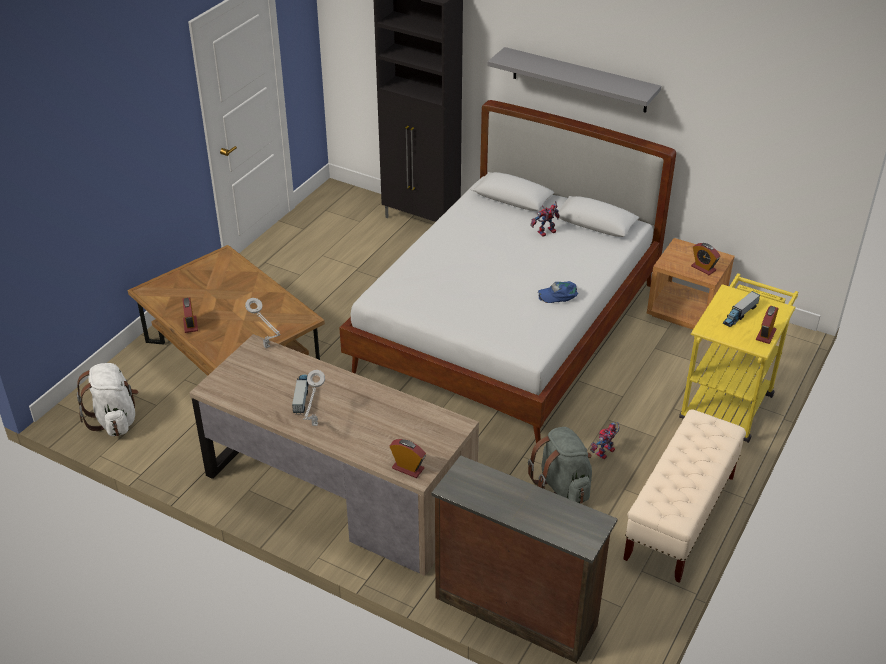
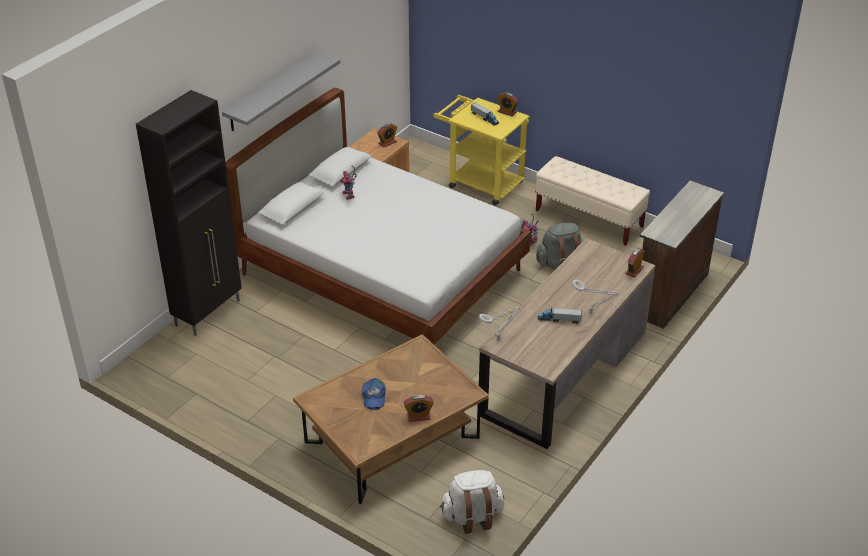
camera: 85 degrees left, 0 degrees up
blue cap [538,281,578,303] -> blue cap moved to [362,378,386,410]

